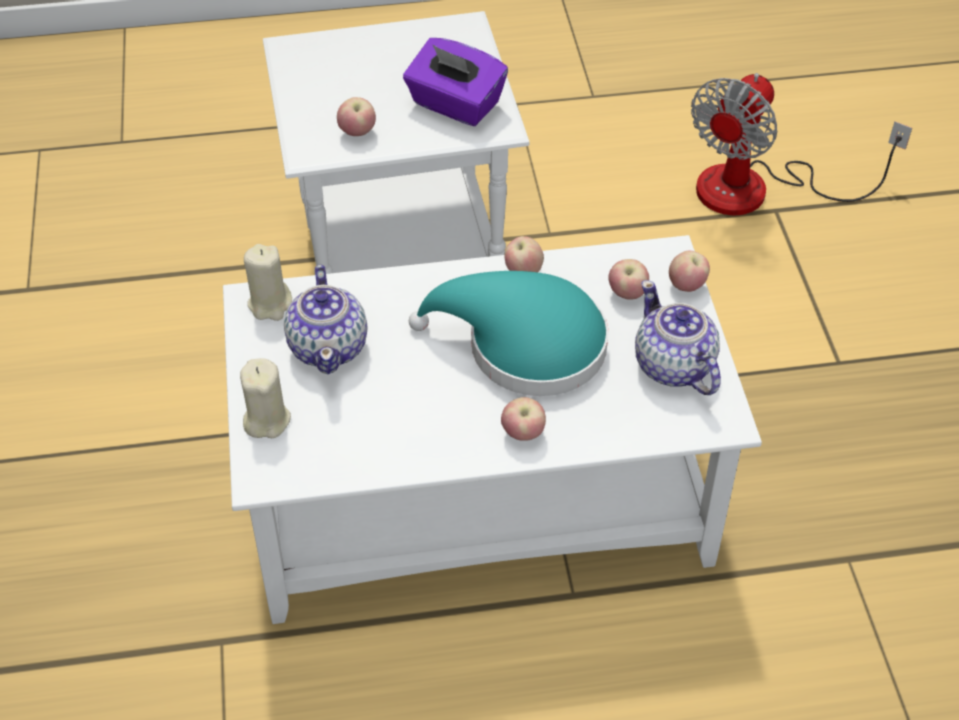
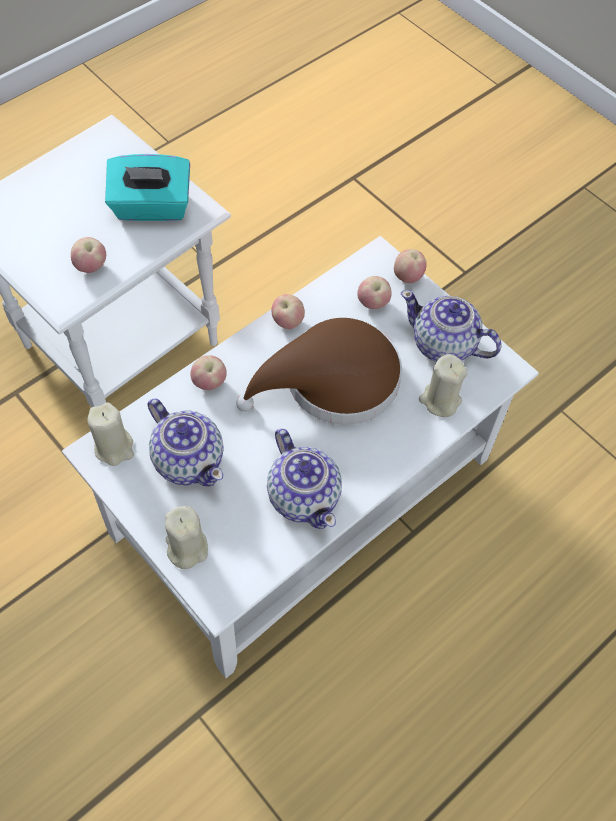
camera: 35 degrees left, 10 degrees up
purple tissue box [403,38,508,126] -> turquoise tissue box [105,154,190,221]
turquoise hat [409,271,609,396] -> brown hat [236,318,402,425]
apple [501,397,546,441] -> apple moved to [190,355,227,390]
fan [691,73,912,215] -> none
none -> teapot [267,428,342,529]
none -> beige candle [419,354,468,417]

